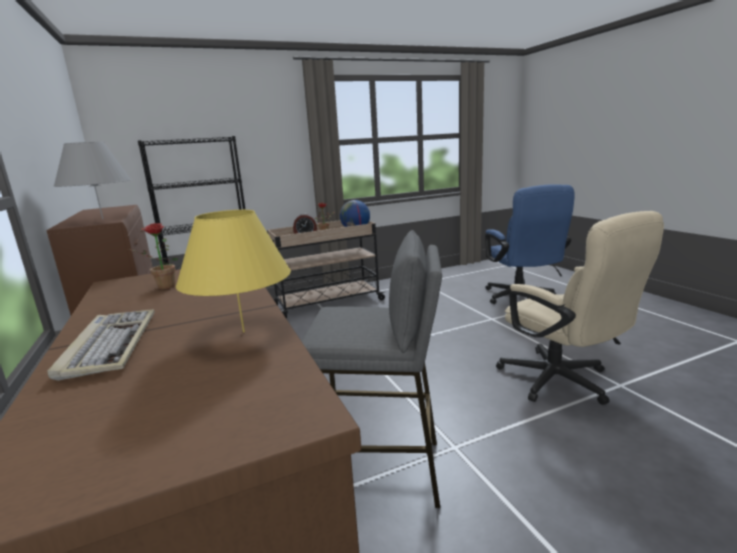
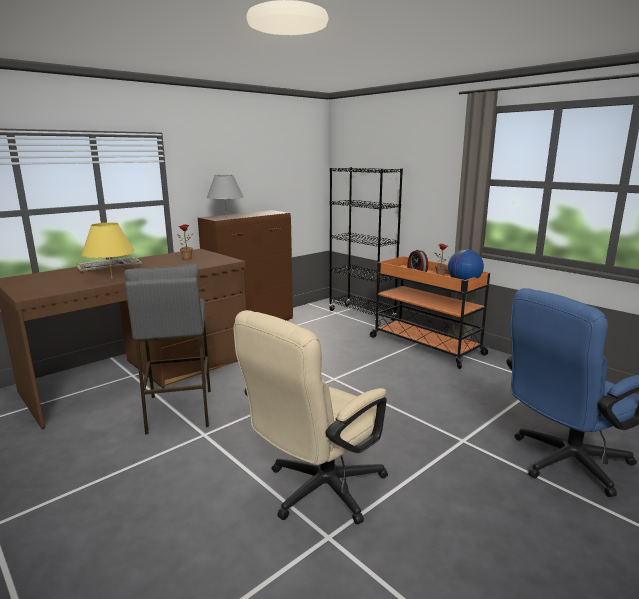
camera: 70 degrees right, 0 degrees up
beige cart [267,220,386,319] -> orange cart [370,256,490,369]

